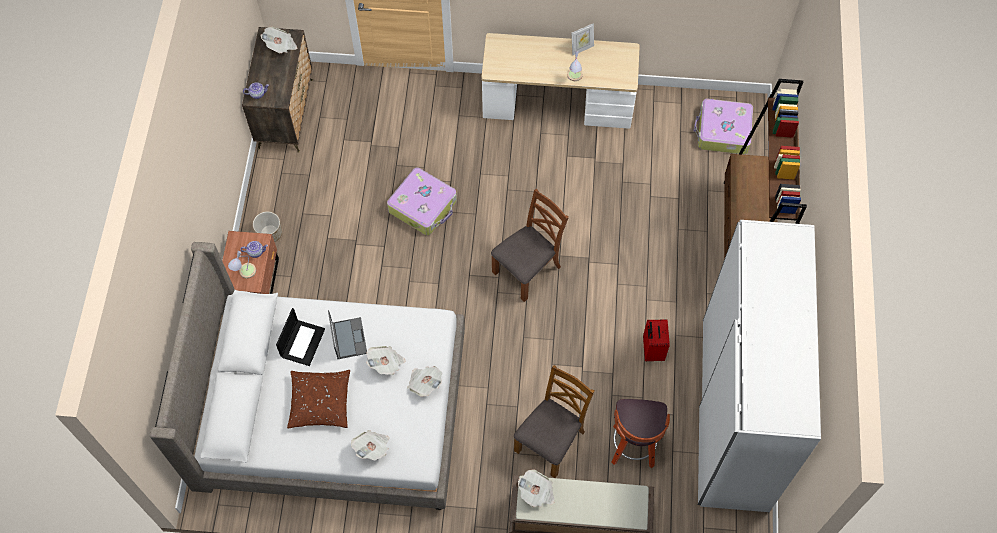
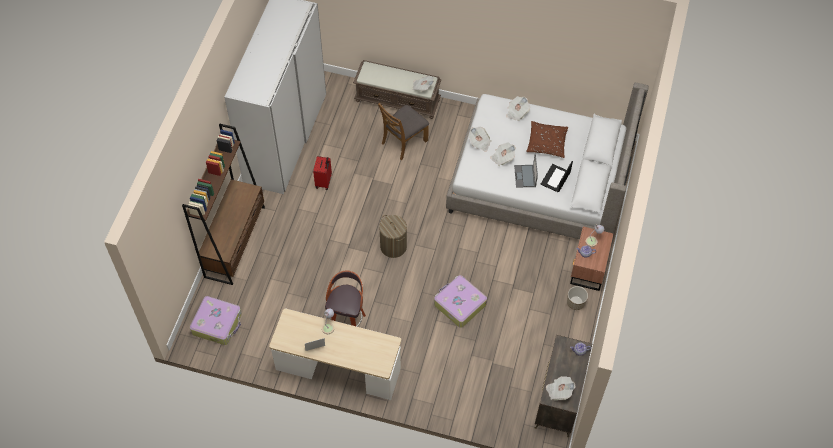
camera: 170 degrees left, 5 degrees down
brown chair [491,189,569,302] -> laundry basket [379,215,407,258]
stool [612,399,670,468] -> stool moved to [325,271,366,327]

